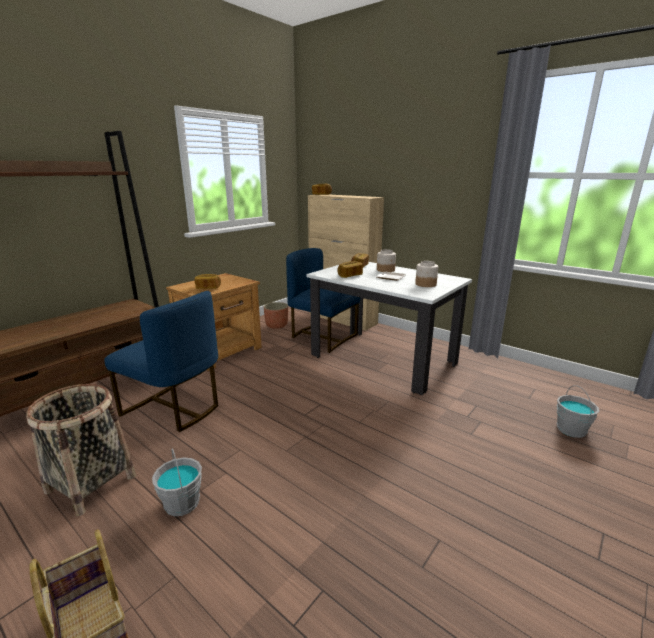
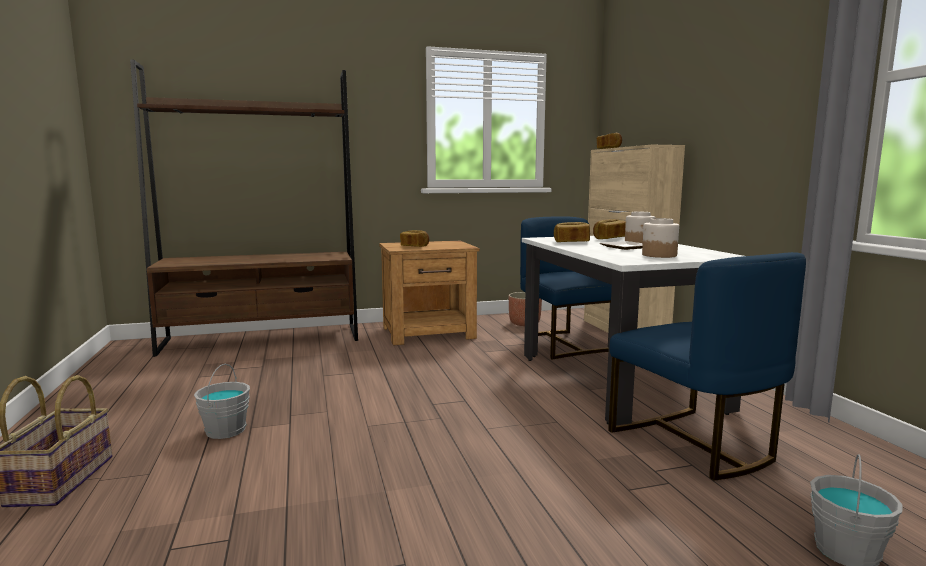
camera: 35 degrees right, 10 degrees down
basket [26,384,136,516] -> none
blue chair [104,291,218,432] -> blue chair moved to [608,252,806,480]

